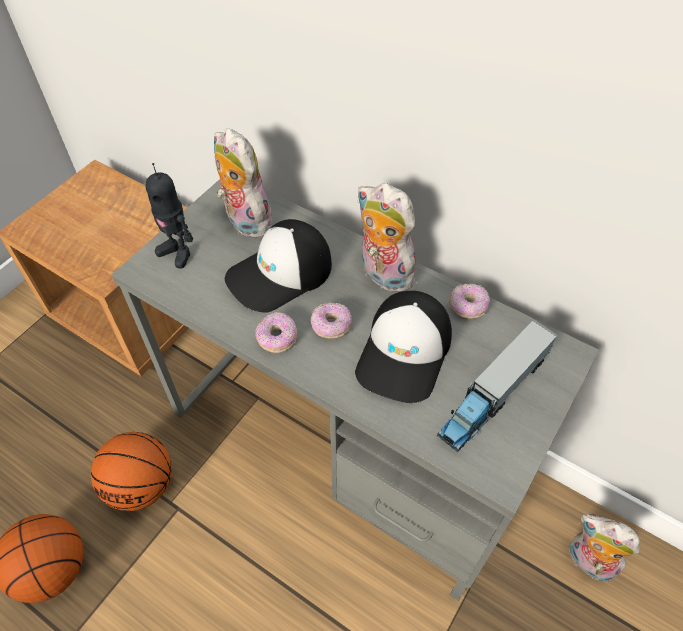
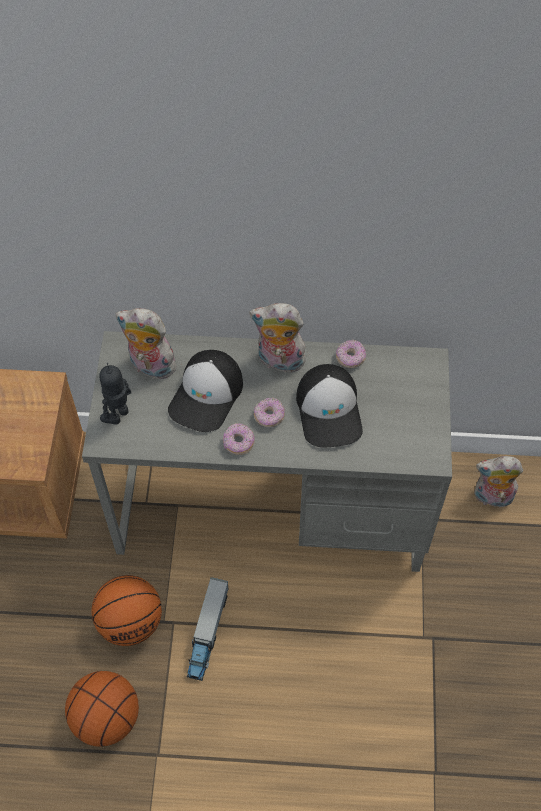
camera: 30 degrees left, 5 degrees up
toy robot [146,163,193,268] -> toy robot turned 120 degrees clockwise [99,363,131,425]
toy truck [437,319,558,452] -> toy truck moved to [187,577,228,681]

